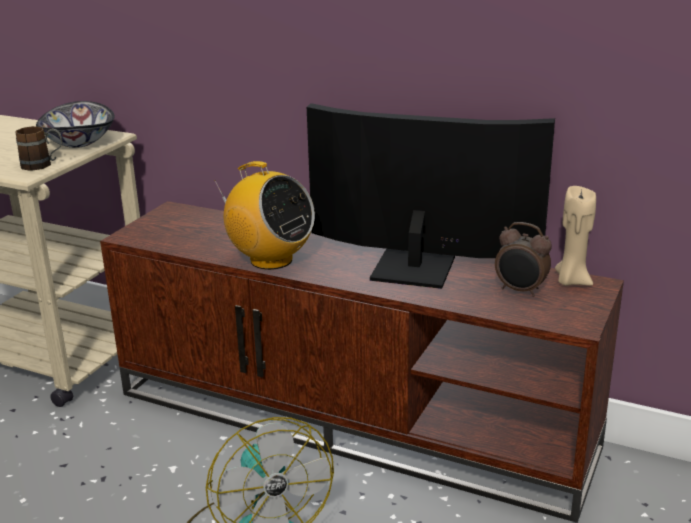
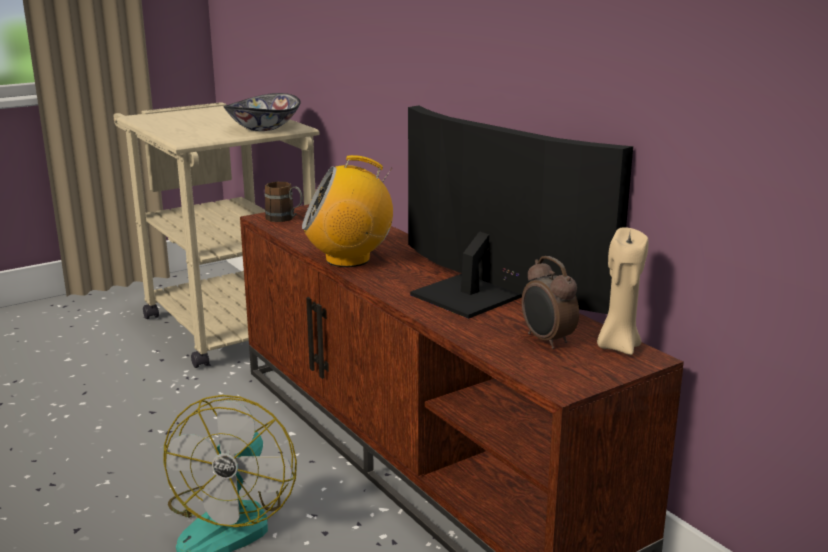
camera: 30 degrees right, 5 degrees down
brown mug [15,126,63,171] -> brown mug moved to [264,182,303,222]
radio [214,161,315,270] -> radio turned 105 degrees clockwise [302,155,393,267]

